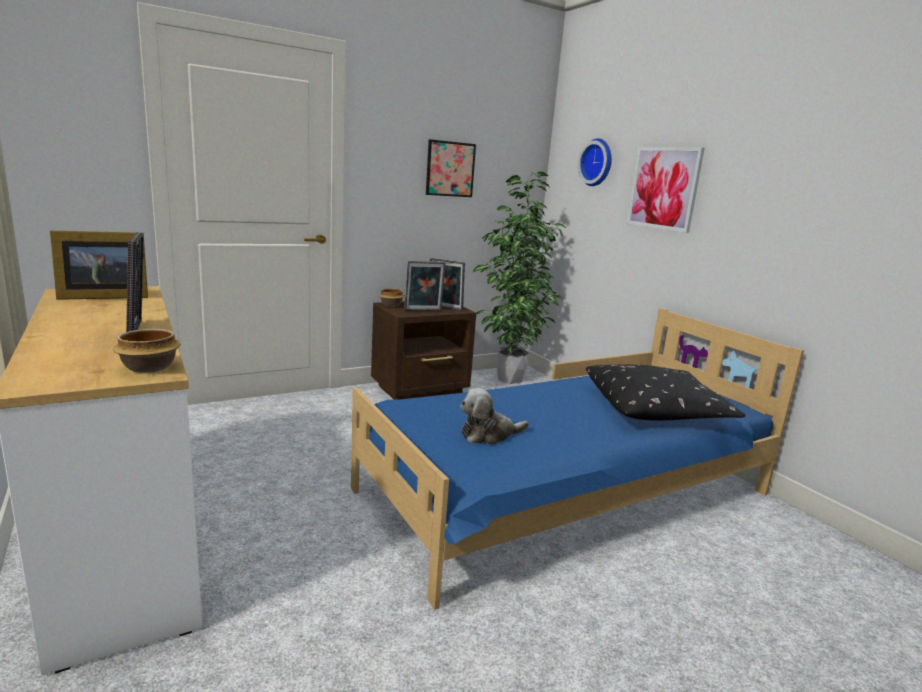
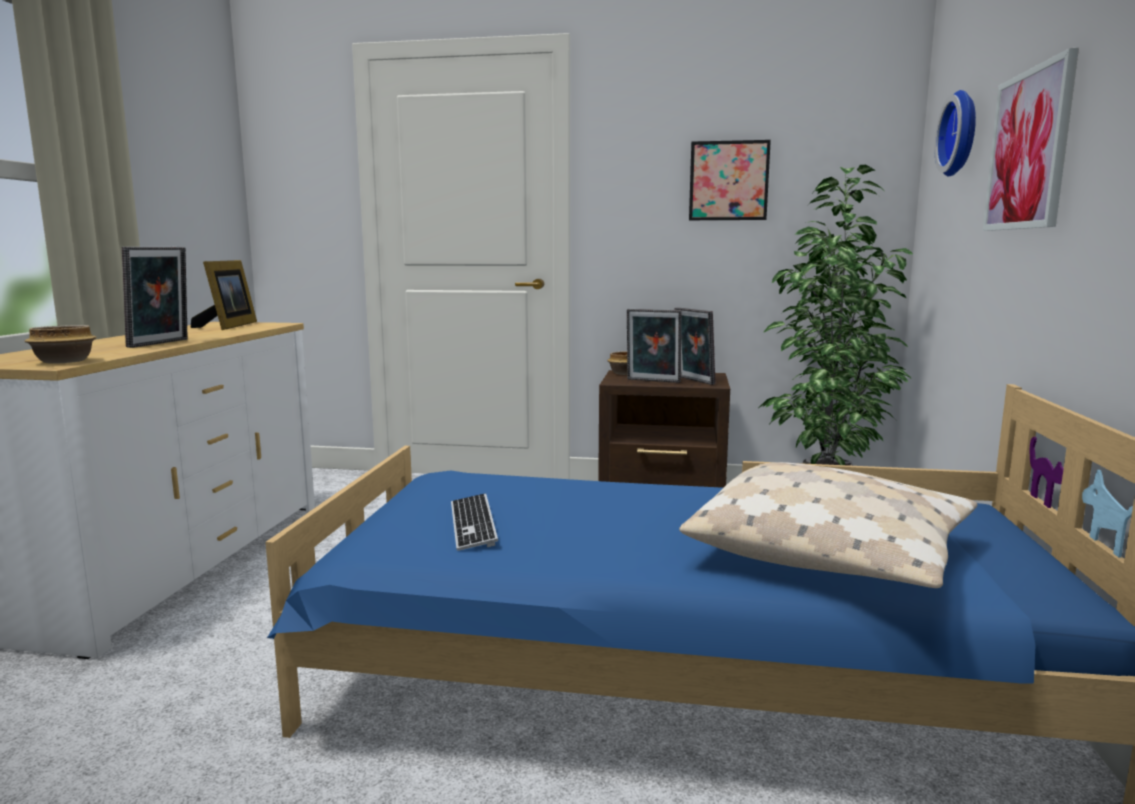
camera: 40 degrees right, 5 degrees down
picture frame [50,231,148,300] -> picture frame turned 105 degrees counterclockwise [191,260,257,330]
plush toy [460,388,529,445] -> keyboard [451,493,498,551]
black pillow [586,364,745,420] -> beige pillow [679,462,977,588]

